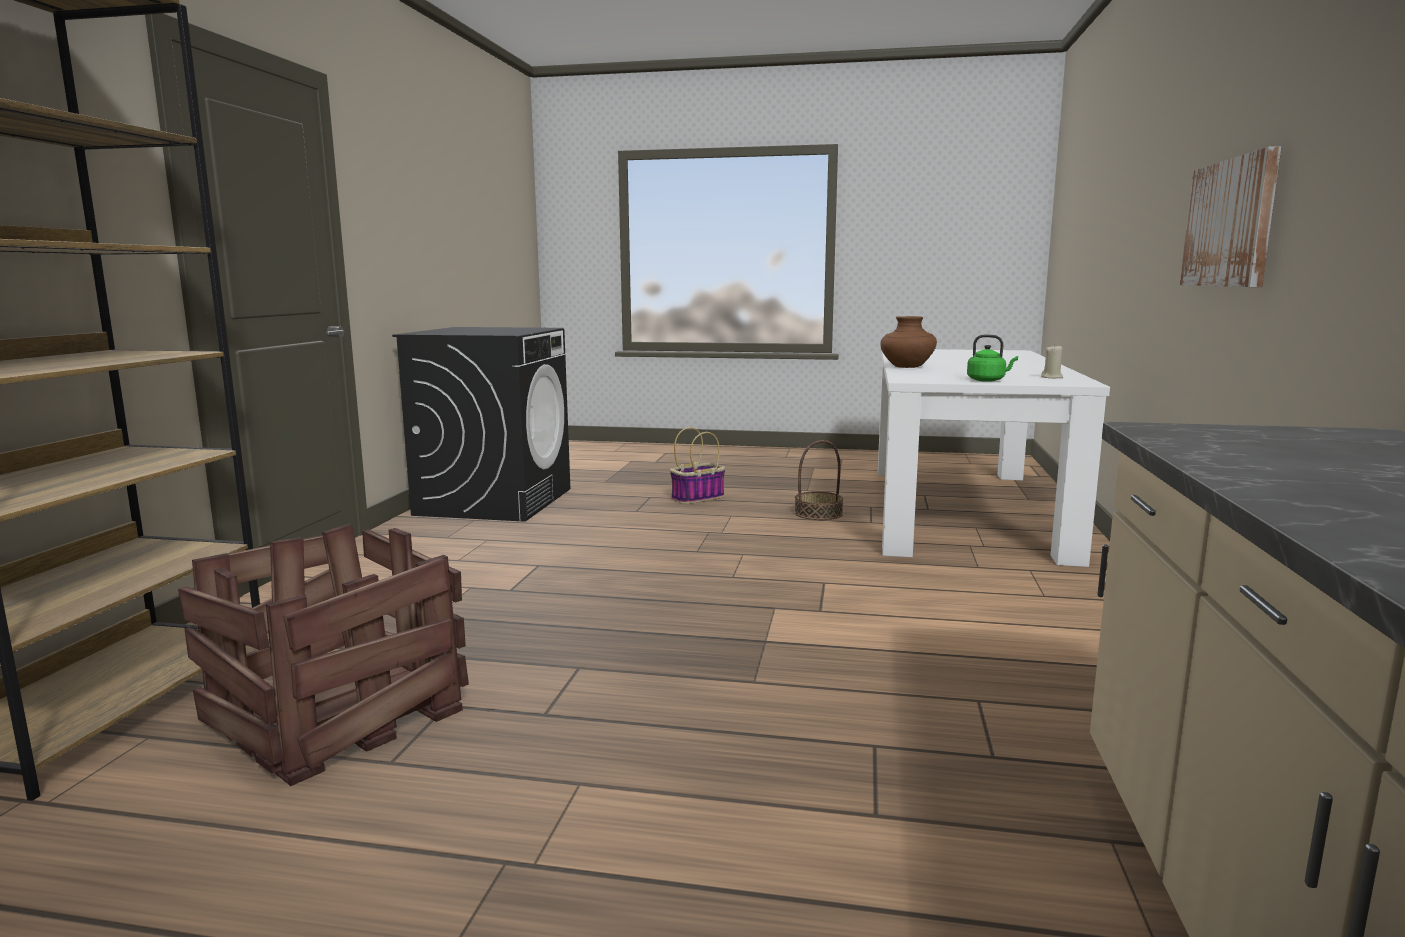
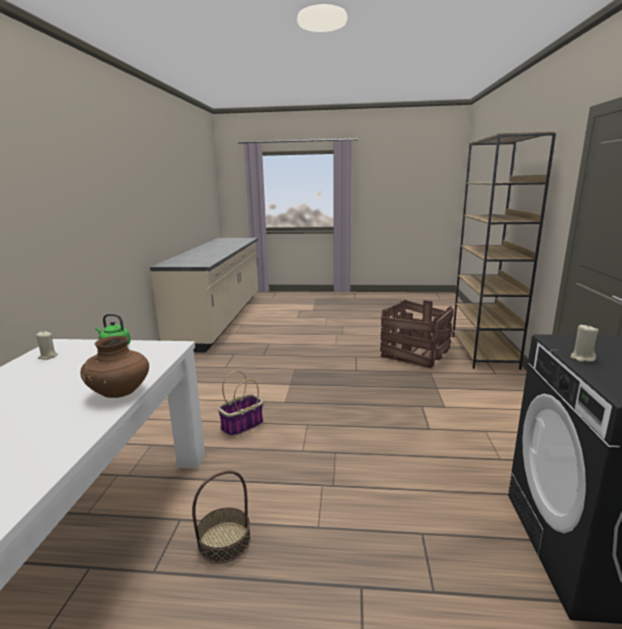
camera: 175 degrees right, 5 degrees up
basket [670,427,725,504] -> basket moved to [218,371,263,437]
picture [1180,146,1282,287] -> none
none -> beige candle [570,325,598,362]

